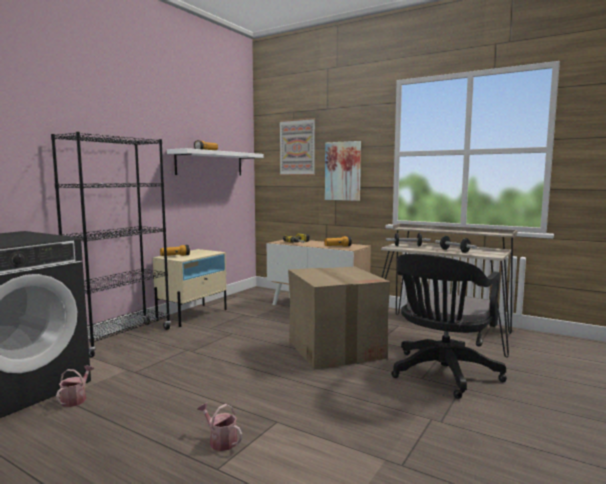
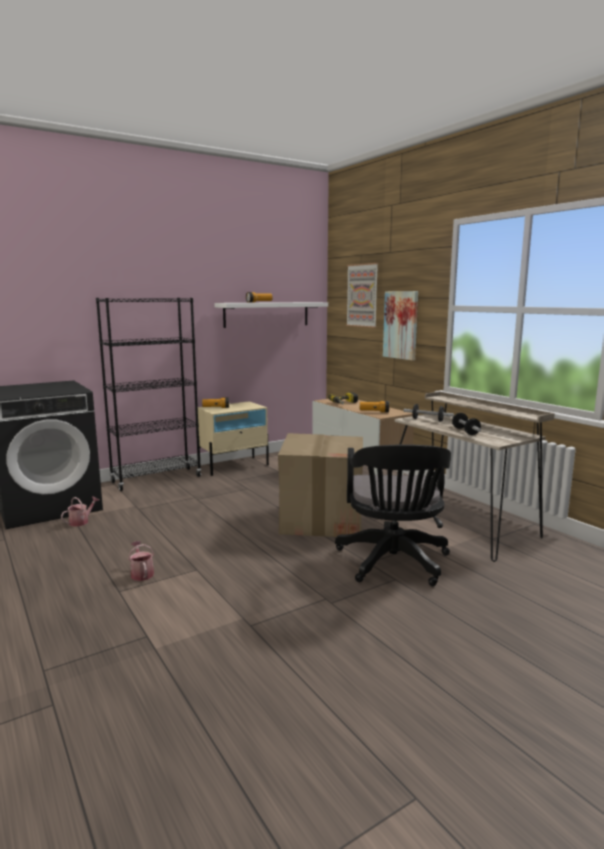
camera: 25 degrees right, 5 degrees up
black office chair [391,254,507,399] -> black office chair turned 60 degrees counterclockwise [335,445,451,586]

